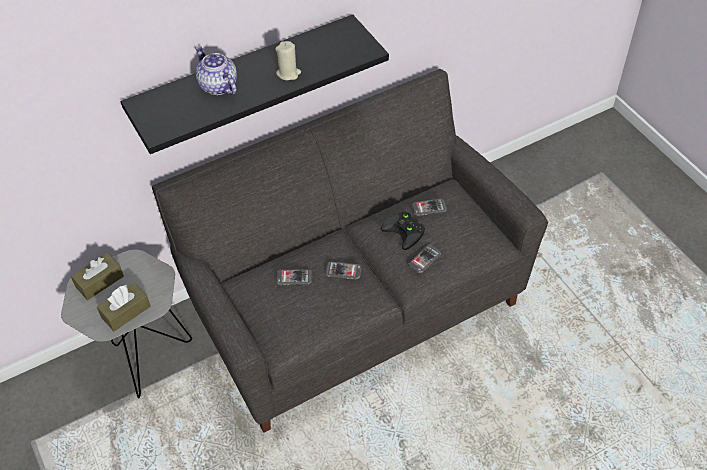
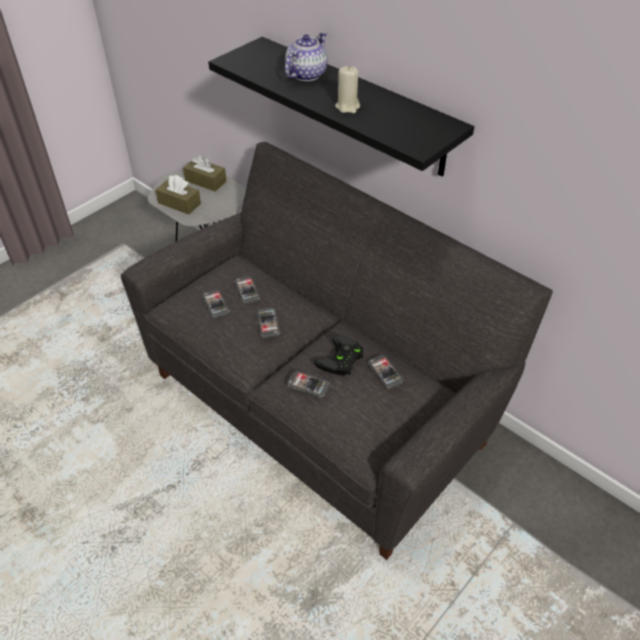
camera: 70 degrees right, 5 degrees down
none -> phone [202,289,230,318]

